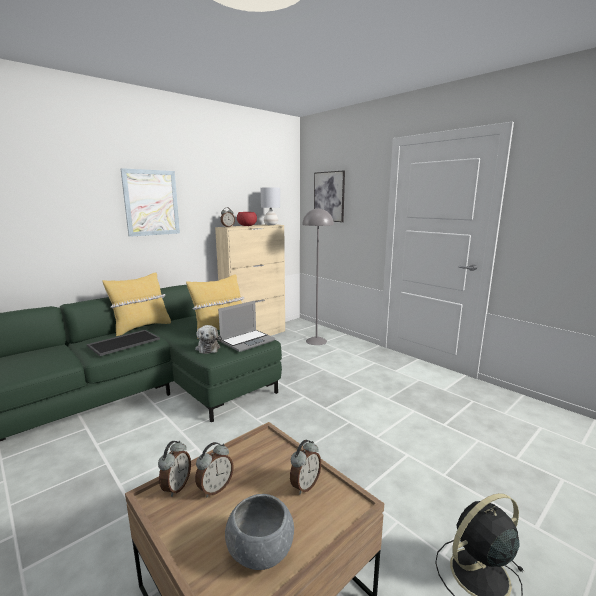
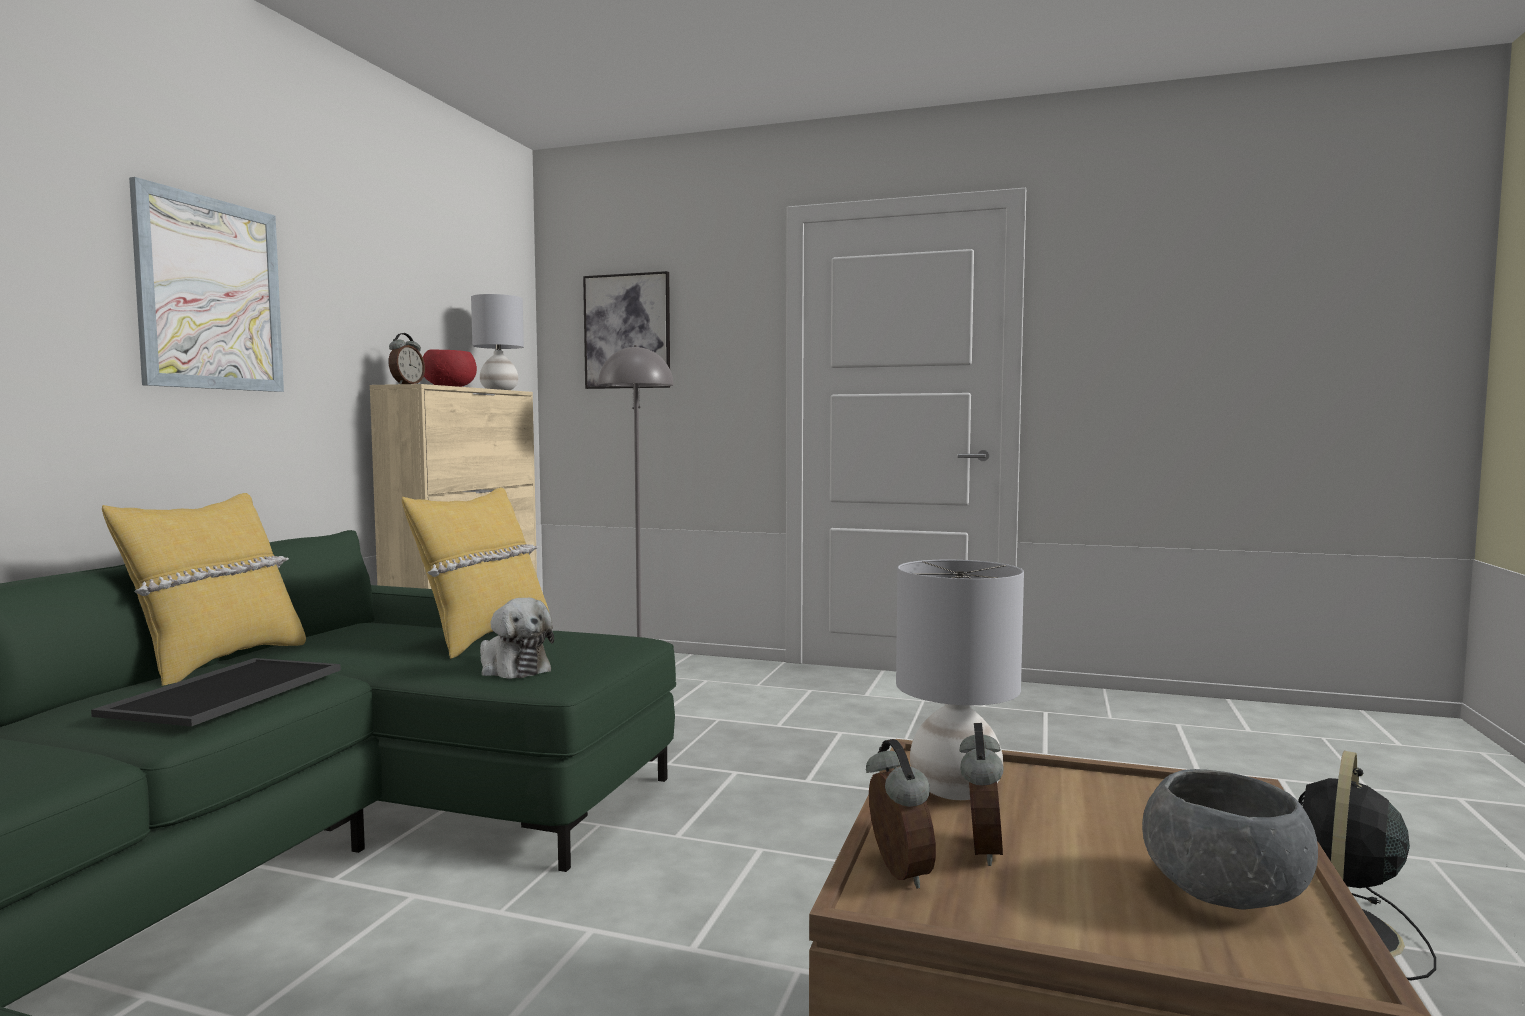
camera: 30 degrees left, 10 degrees down
laptop [218,301,275,352] -> none
alarm clock [290,440,321,494] -> none
none -> grey table lamp [896,560,1024,800]

